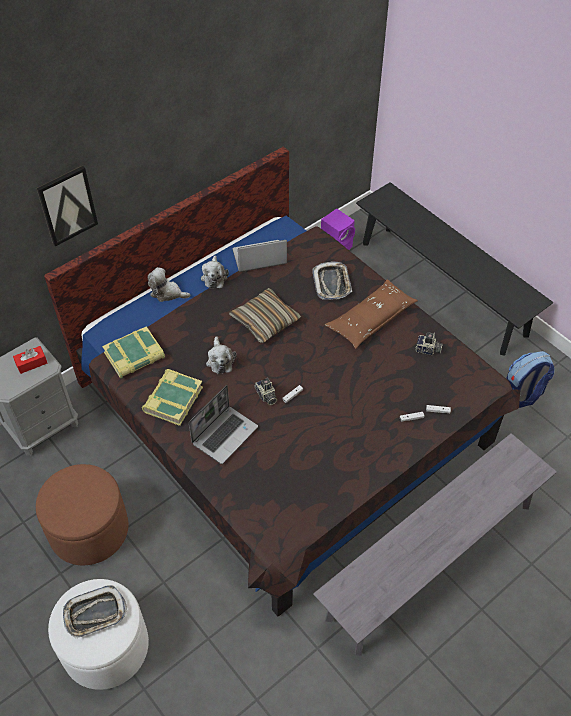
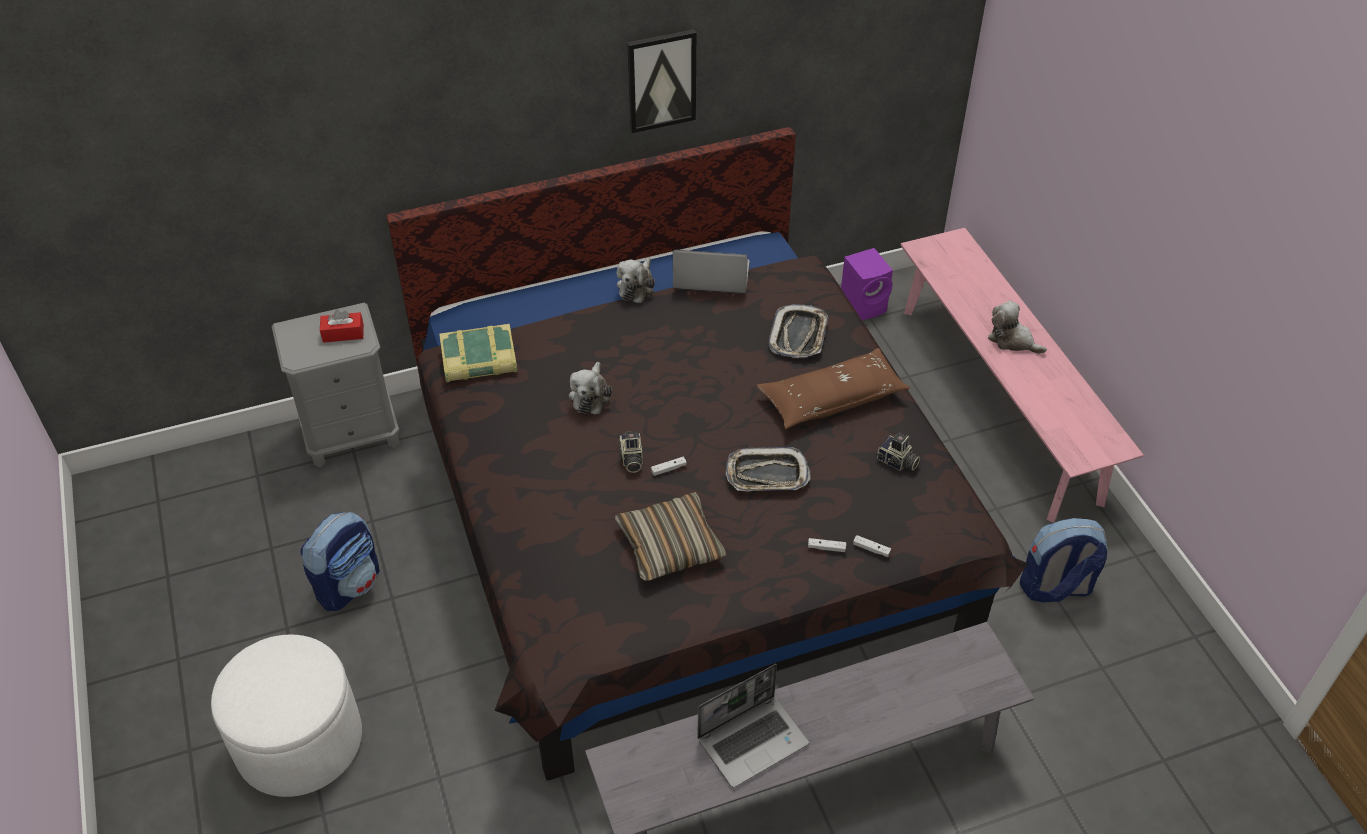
camera: 20 degrees right, 5 degrees down
brown ottoman [36,464,128,565] -> backpack [300,512,380,611]
picture [37,165,98,247] -> picture moved to [627,30,696,133]
tray [63,585,127,638] -> tray moved to [726,447,811,491]
book [142,369,203,426] -> none
plush toy [147,267,191,302] -> plush toy moved to [988,301,1047,354]
laptop [189,385,258,464] -> laptop moved to [697,664,809,788]
pillow [229,288,301,343] -> pillow moved to [615,492,726,581]
black bench [356,182,553,356] -> pink bench [901,228,1144,523]

